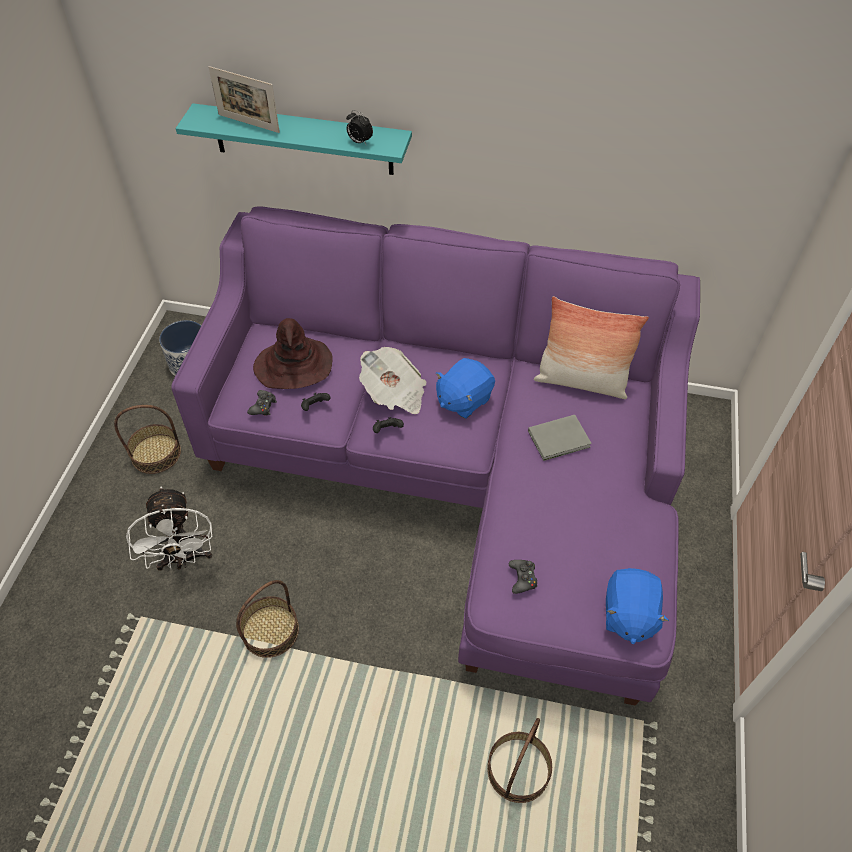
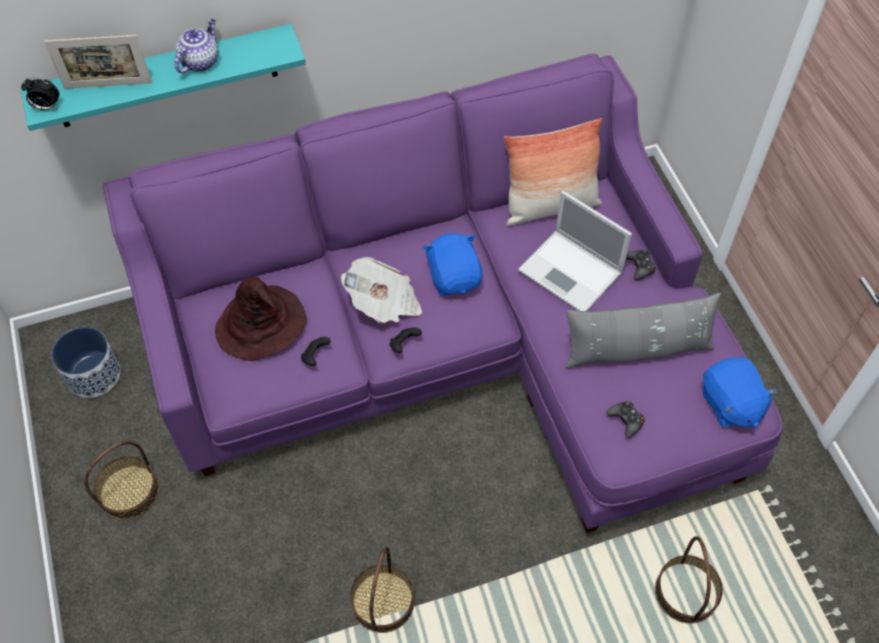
camera: 30 degrees left, 5 degrees up
white fan [126,486,212,571] -> none
black game controller [247,390,277,416] -> black game controller moved to [626,249,655,281]
alarm clock [346,110,373,146] -> alarm clock moved to [21,77,59,110]
blue plush toy [436,358,495,419] -> blue plush toy turned 150 degrees clockwise [423,233,483,296]
grey book [528,415,592,461] -> laptop [518,191,632,311]
none -> teapot [174,19,218,73]
none -> grey pillow [566,293,721,368]

